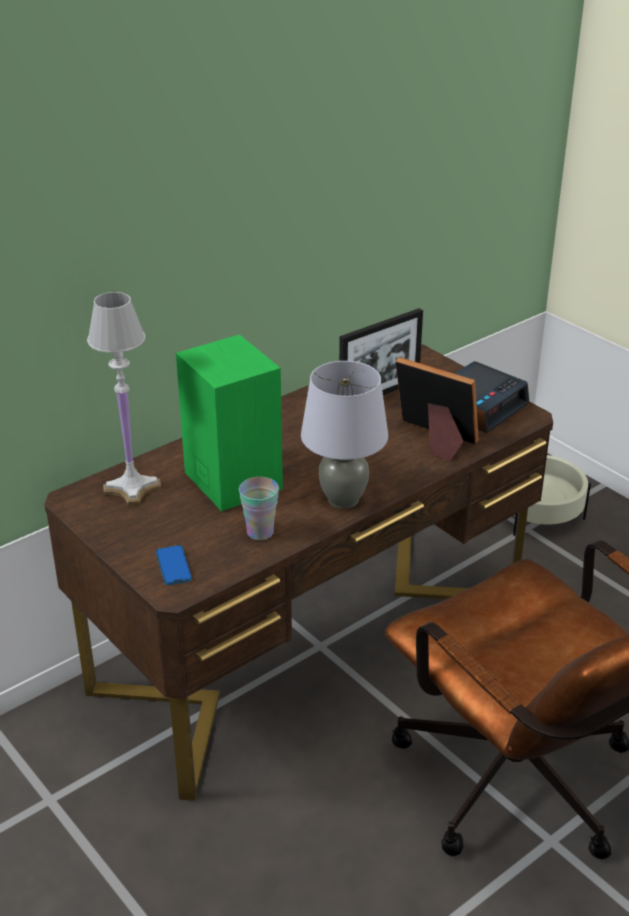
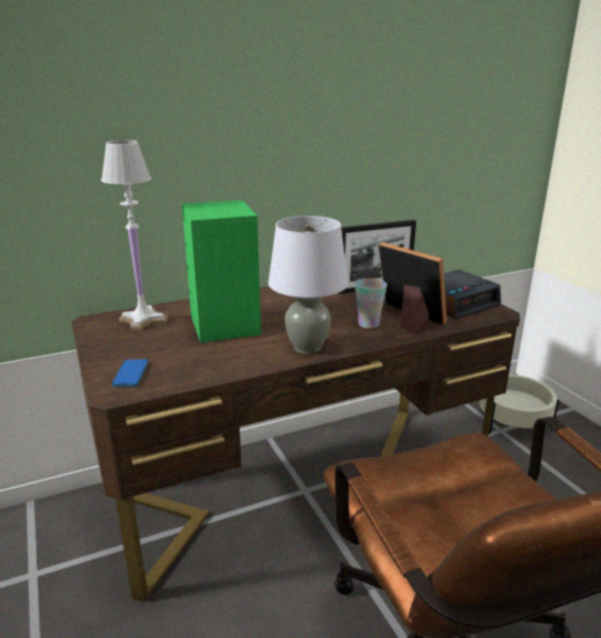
camera: 15 degrees right, 10 degrees down
cup [239,477,279,540] -> cup moved to [355,278,387,329]

